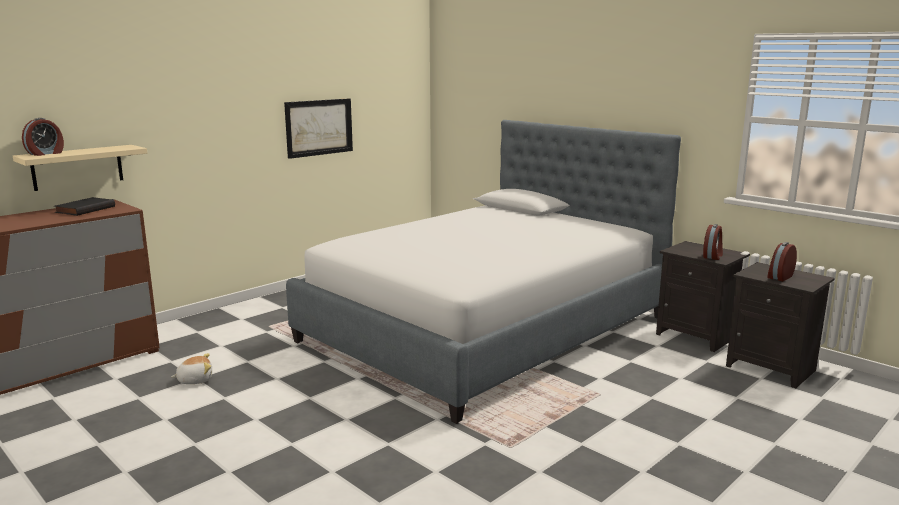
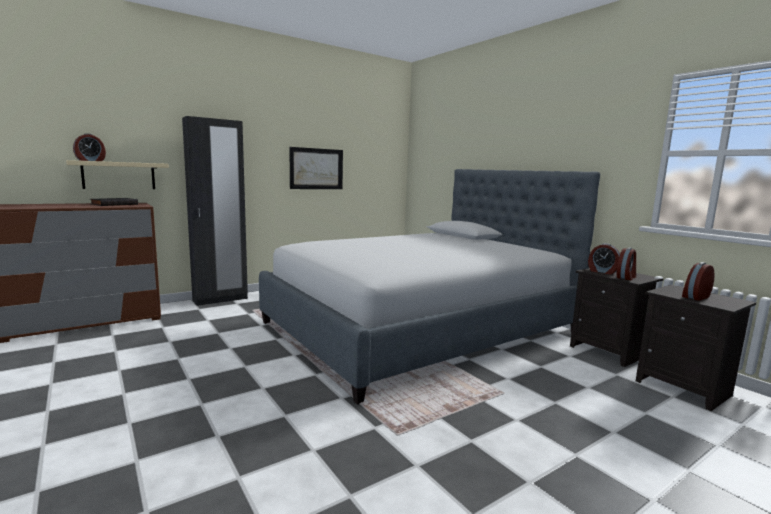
camera: 10 degrees right, 5 degrees down
plush toy [171,353,212,384] -> none
none -> black wardrobe [182,116,248,306]
none -> alarm clock [588,243,620,275]

